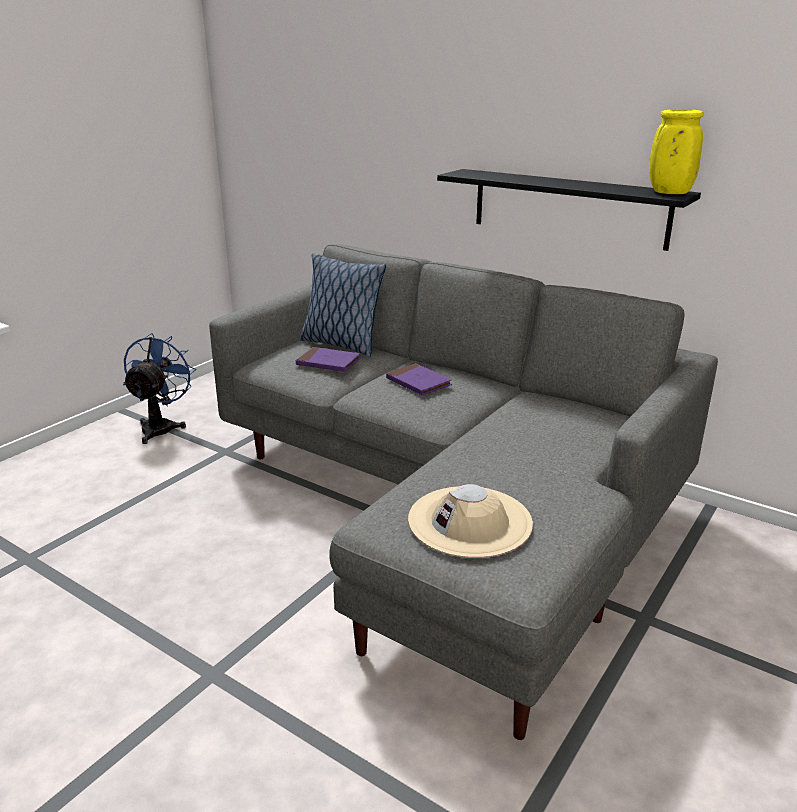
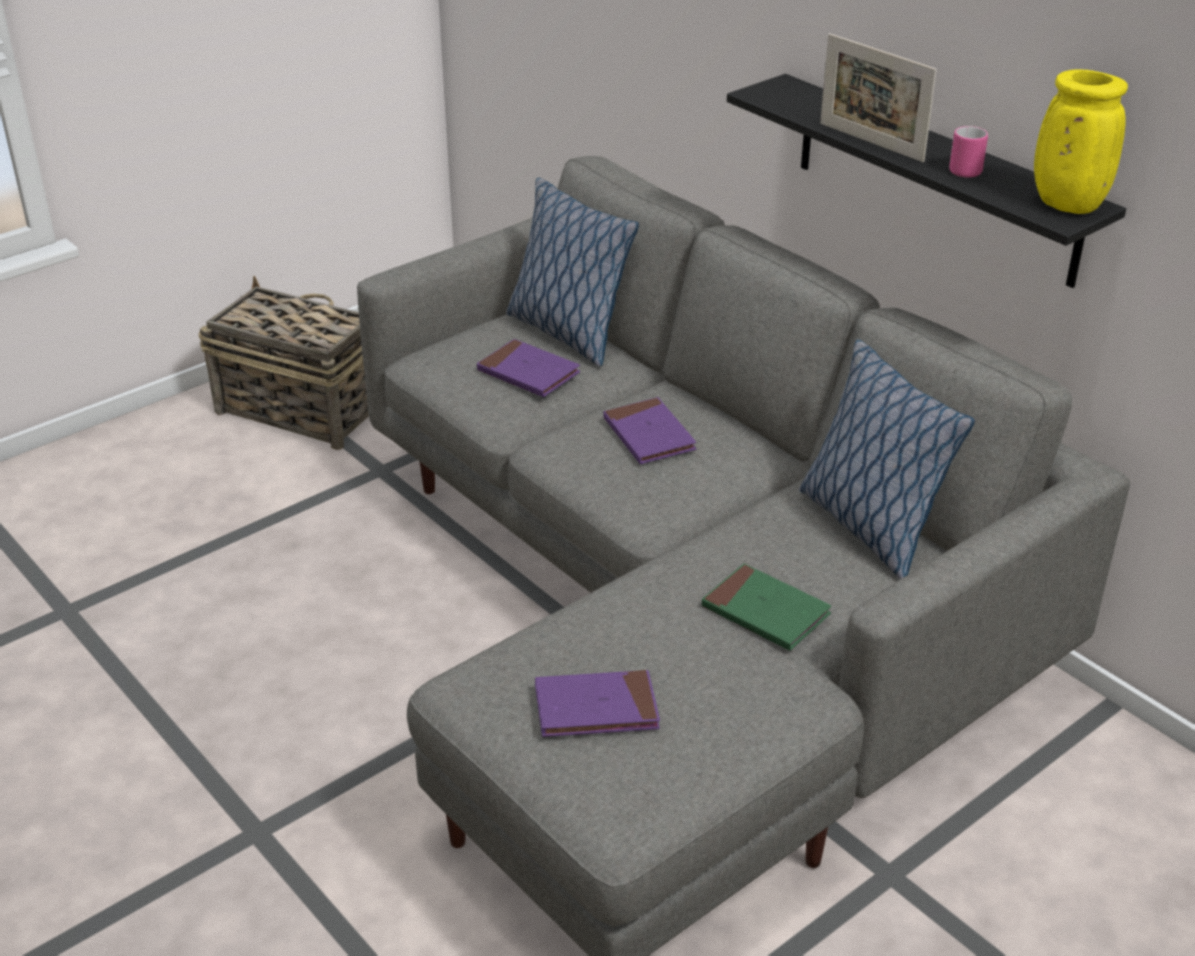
camera: 15 degrees right, 10 degrees up
blue fan [123,333,196,444] -> basket [199,276,369,450]
beige hat [408,484,533,558] -> purple book [535,670,660,737]
none -> green book [702,564,831,651]
none -> pillow [799,339,975,579]
none -> picture frame [820,33,937,162]
none -> pink mug [949,126,988,178]

